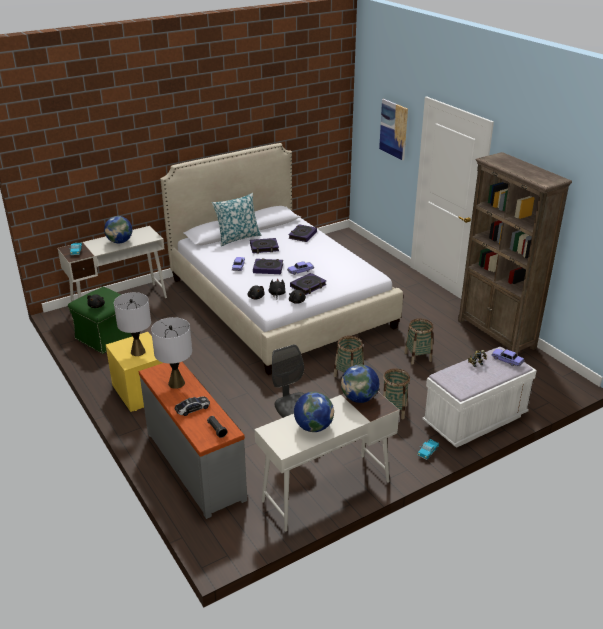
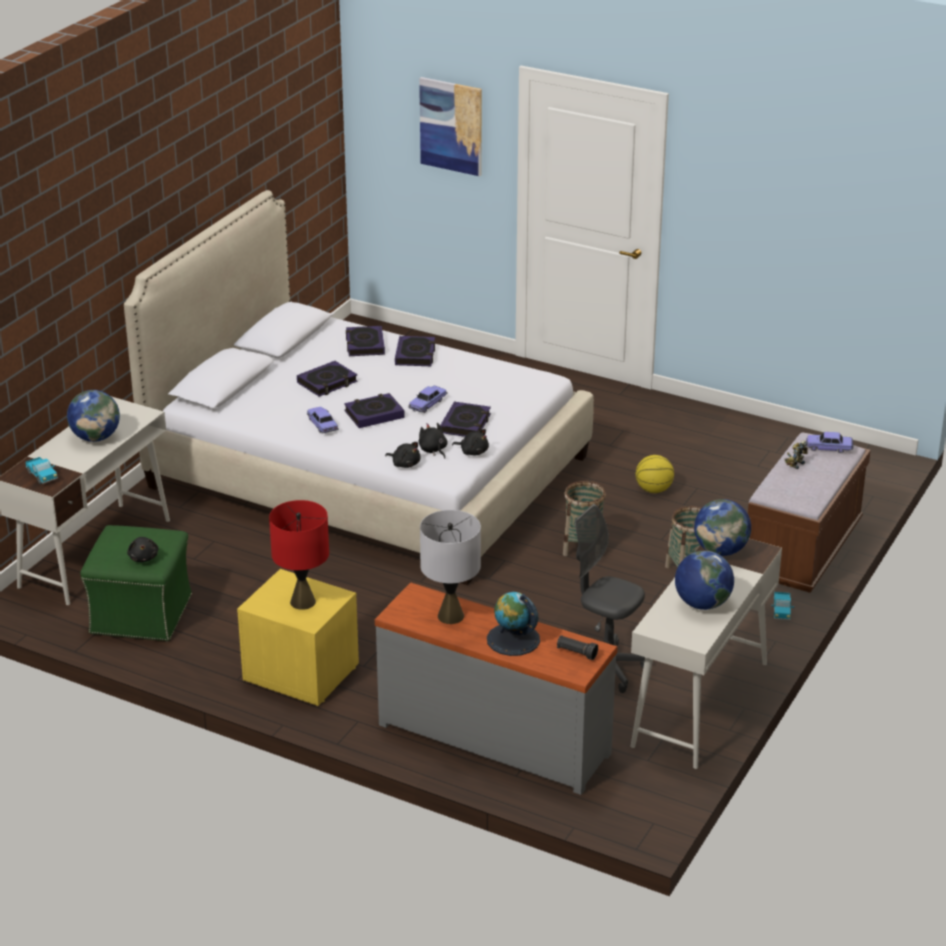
camera: 30 degrees left, 0 degrees up
grey table lamp [114,292,151,356] -> red table lamp [269,500,329,610]
toy car [175,396,210,416] -> globe [487,592,540,656]
pillow [212,193,261,246] -> none
basket [404,318,433,365] -> basketball [636,455,674,493]
white bench [423,347,537,448] -> brown bench [748,433,871,593]
brown bookcase [458,152,572,355] -> none
none -> book [395,336,435,366]

